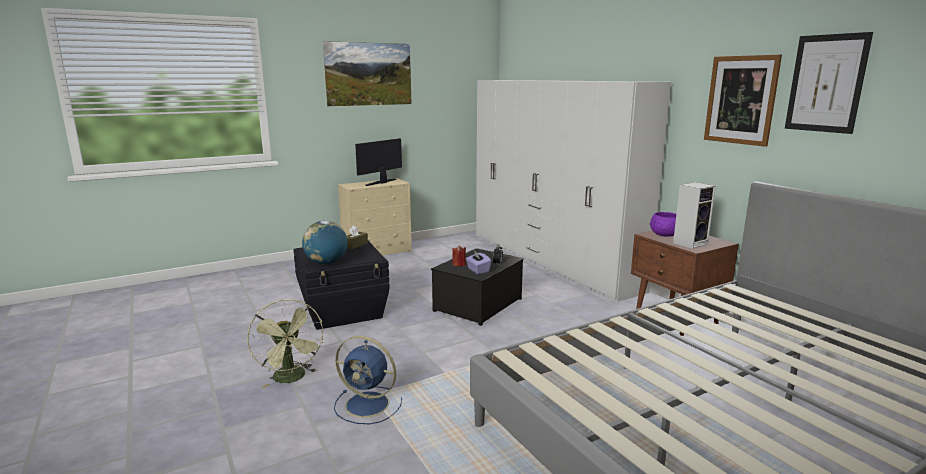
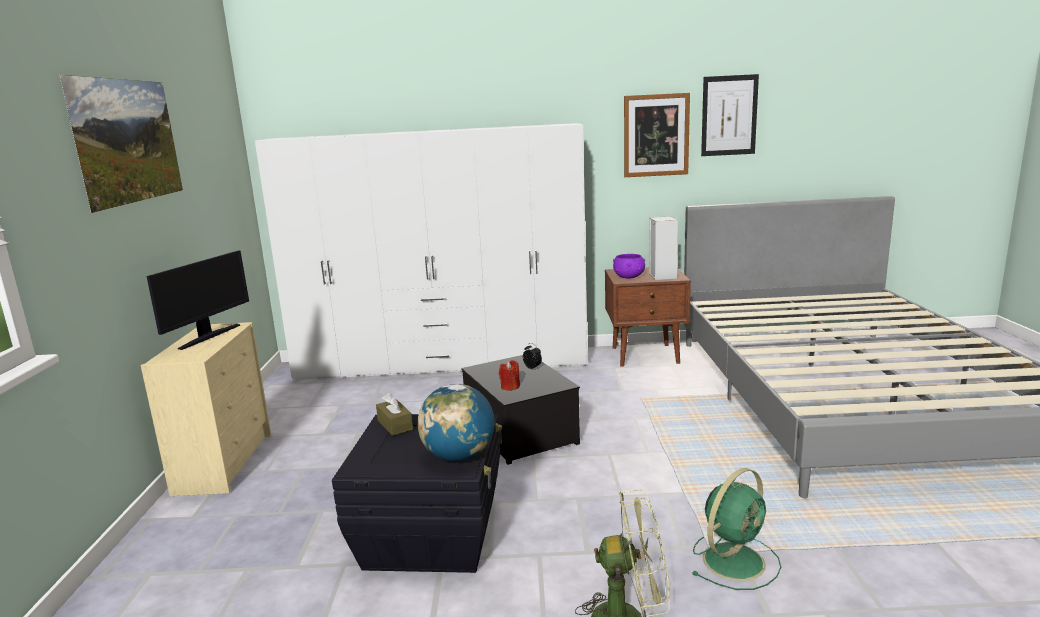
camera: 60 degrees left, 0 degrees up
blue fan [334,336,402,424] -> green fan [691,468,781,590]
monitor [355,138,402,186] -> monitor turned 135 degrees counterclockwise [147,251,249,350]
purple tissue box [466,251,491,274] -> none

